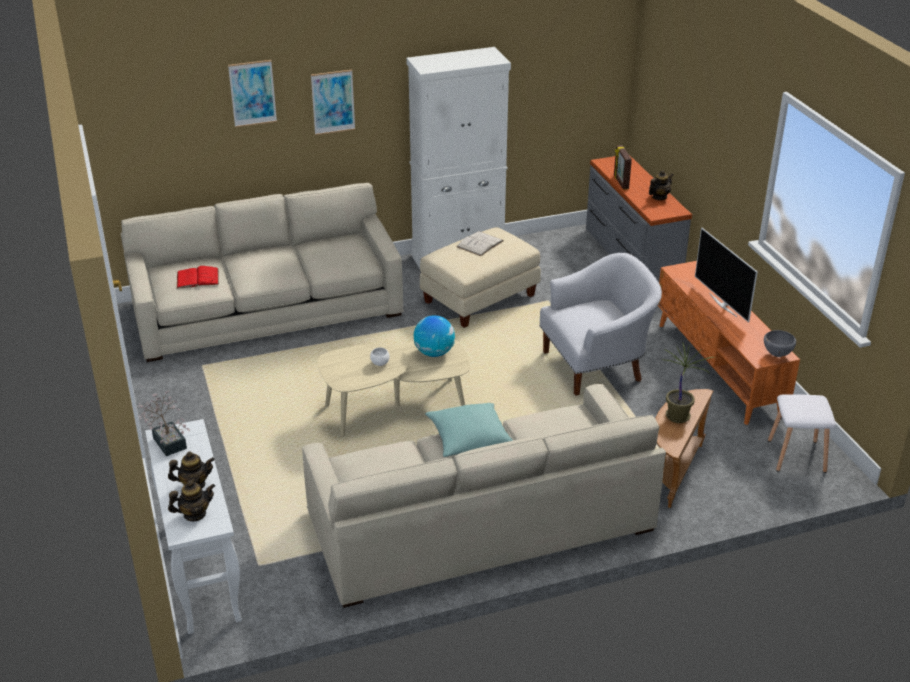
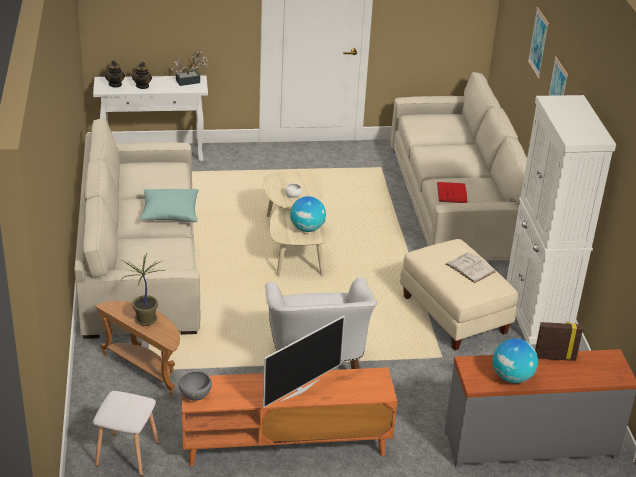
camera: 100 degrees right, 0 degrees up
red book [177,266,219,289] -> red book moved to [437,182,468,203]
teapot [649,170,673,200] -> globe [492,338,538,383]
television [695,228,758,323] -> television turned 150 degrees clockwise [263,316,345,408]

